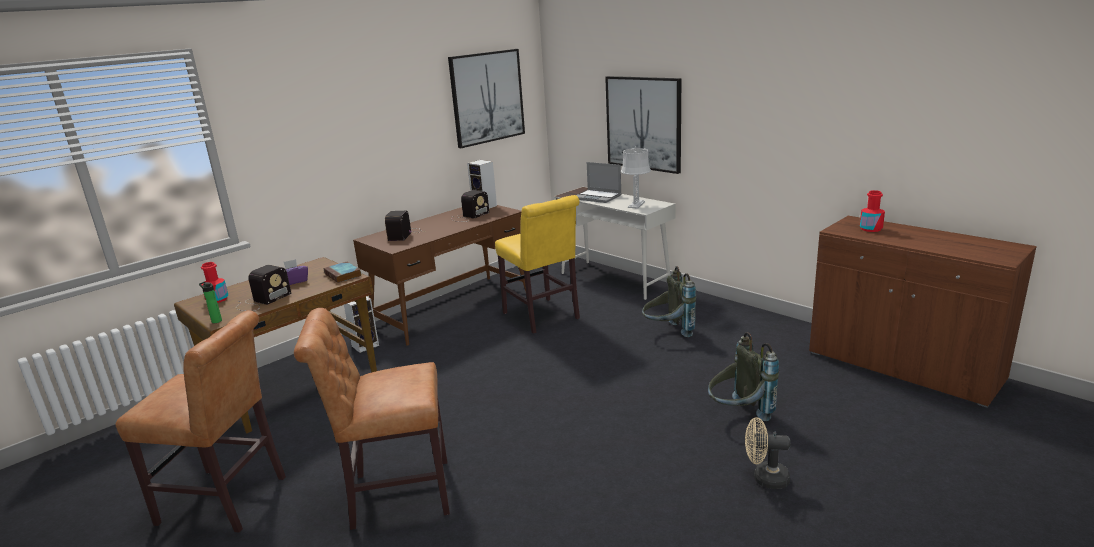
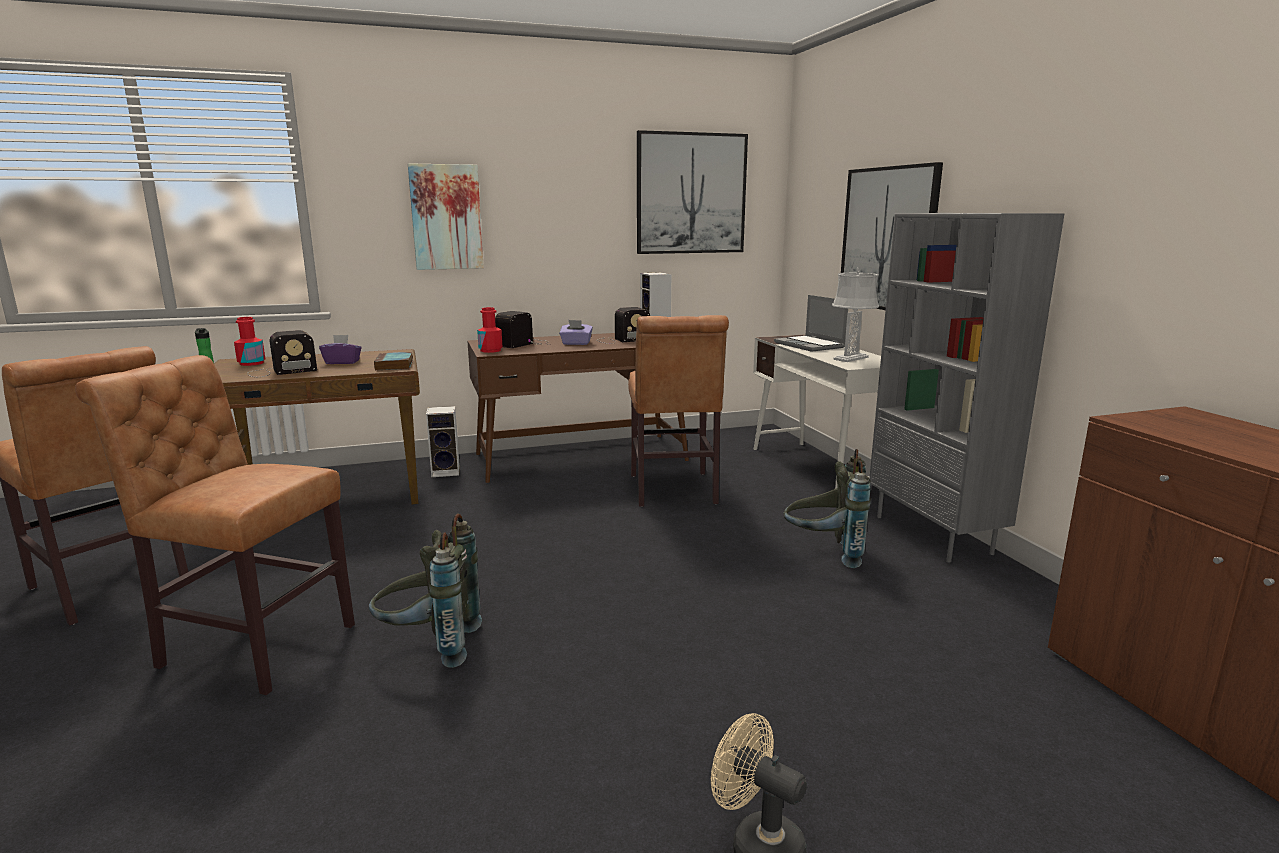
camera: 25 degrees right, 5 degrees down
yellow chair [495,195,580,334] -> brown chair [628,315,729,507]
grey backpack [708,332,779,421] -> grey backpack moved to [369,514,482,668]
red bottle [860,190,885,232] -> red bottle moved to [477,307,502,353]
none -> picture [408,163,484,270]
none -> purple tissue box [559,320,593,345]
none -> grey bookcase [869,213,1065,563]

